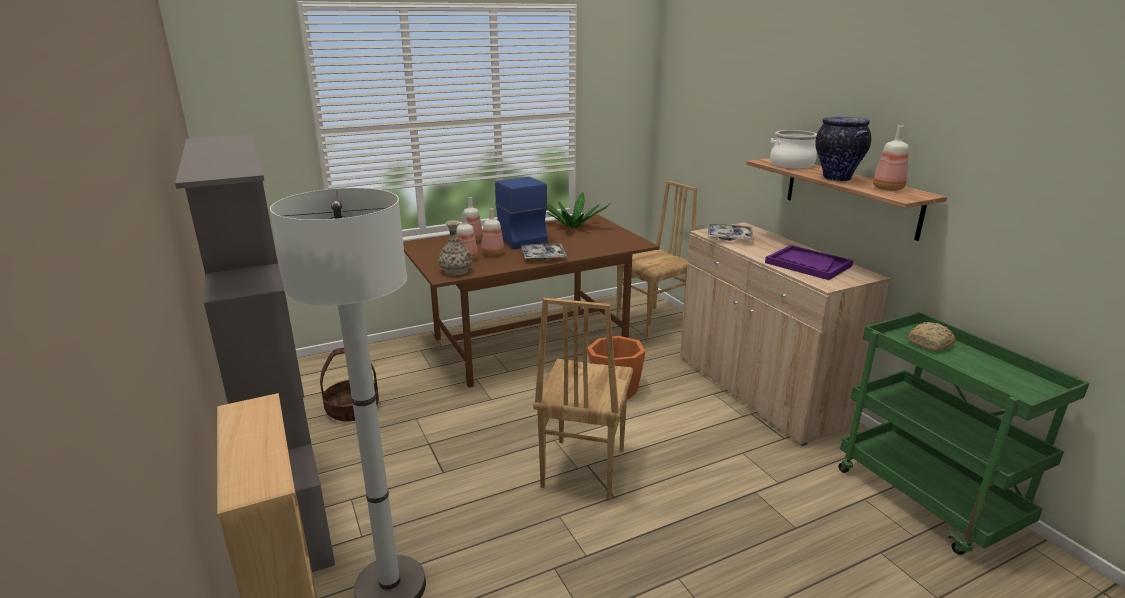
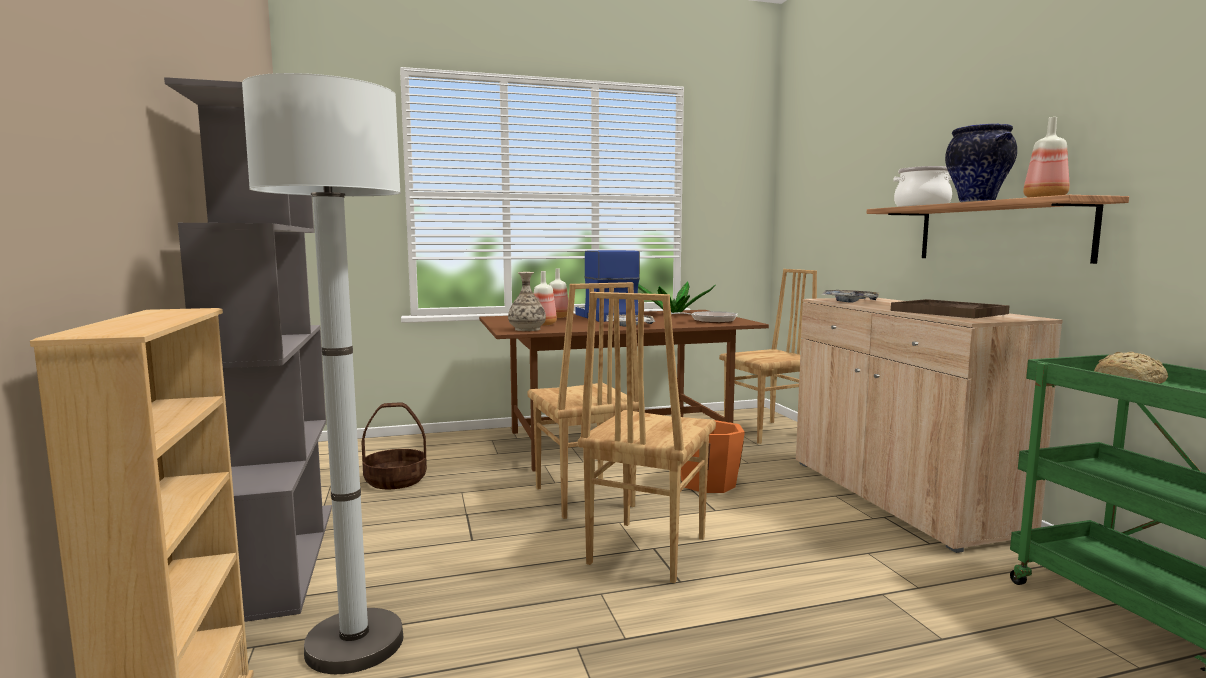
camera: 10 degrees right, 15 degrees down
bottle [481,208,504,256] -> none
purple tray [765,245,853,280] -> brown tray [891,299,1010,319]
none -> brown chair [527,282,639,519]
none -> frying pan [671,311,738,323]

